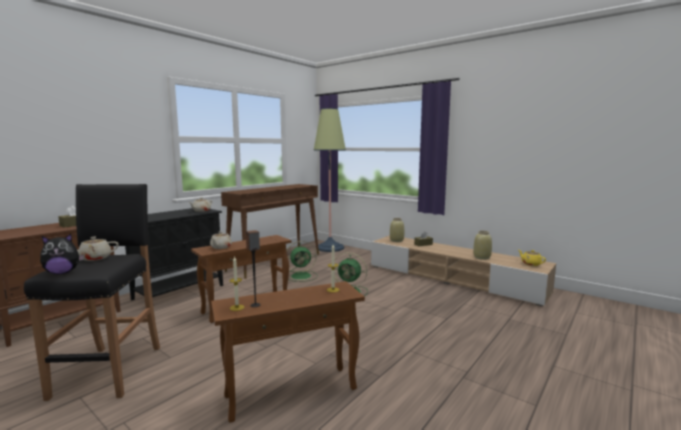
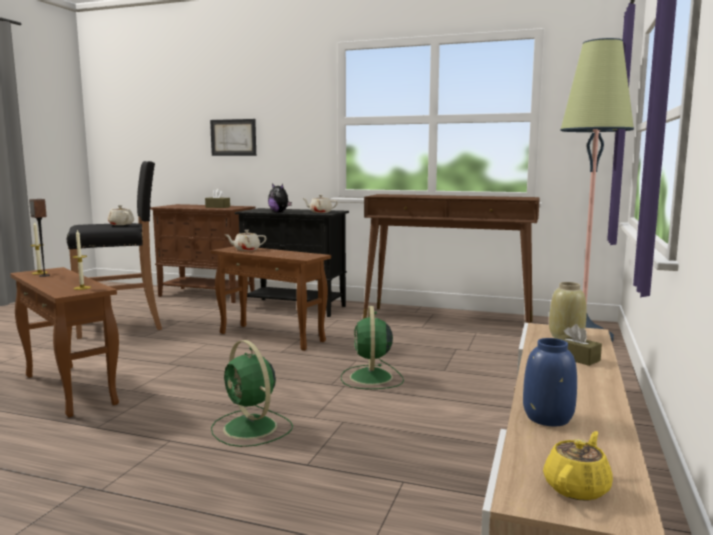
camera: 70 degrees right, 0 degrees up
plush toy [40,234,84,274] -> plush toy moved to [268,184,292,212]
green fan [286,241,317,282] -> green fan moved to [211,340,293,447]
beige vase [473,231,492,260] -> blue vase [523,338,577,426]
none -> picture [210,119,256,156]

